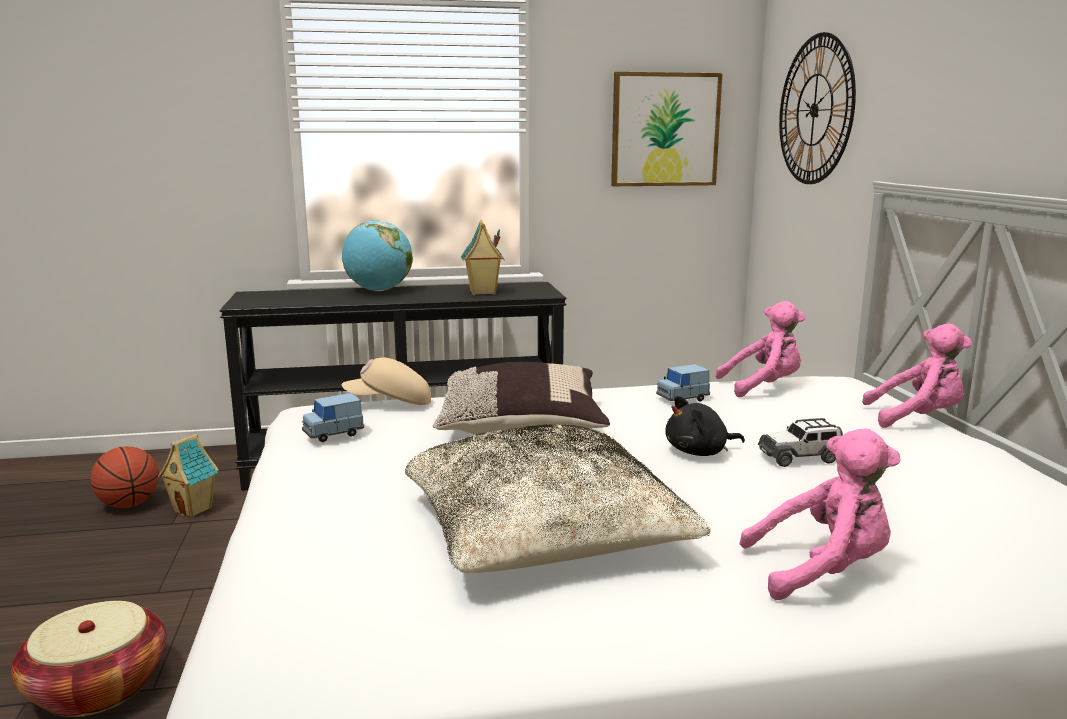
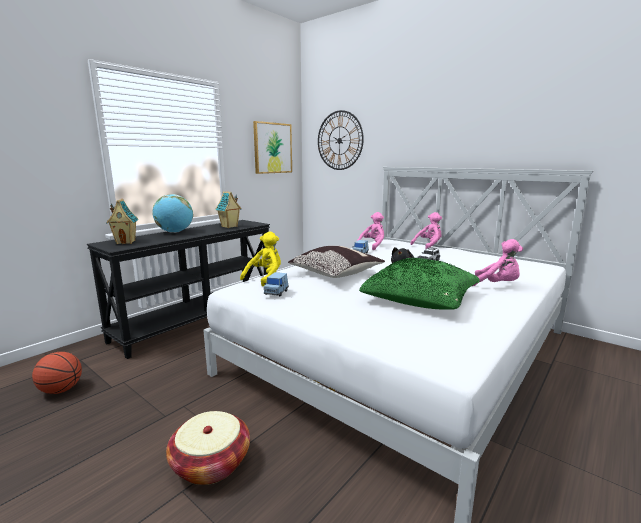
camera: 40 degrees left, 0 degrees up
toy house [158,434,219,518] -> toy house moved to [106,199,139,244]
beige cap [342,358,431,405] -> yellow plush toy [240,232,281,286]
beige pillow [405,424,711,573] -> green pillow [359,257,480,310]
pink plush toy [739,428,901,600] -> pink plush toy turned 75 degrees clockwise [473,239,523,286]

